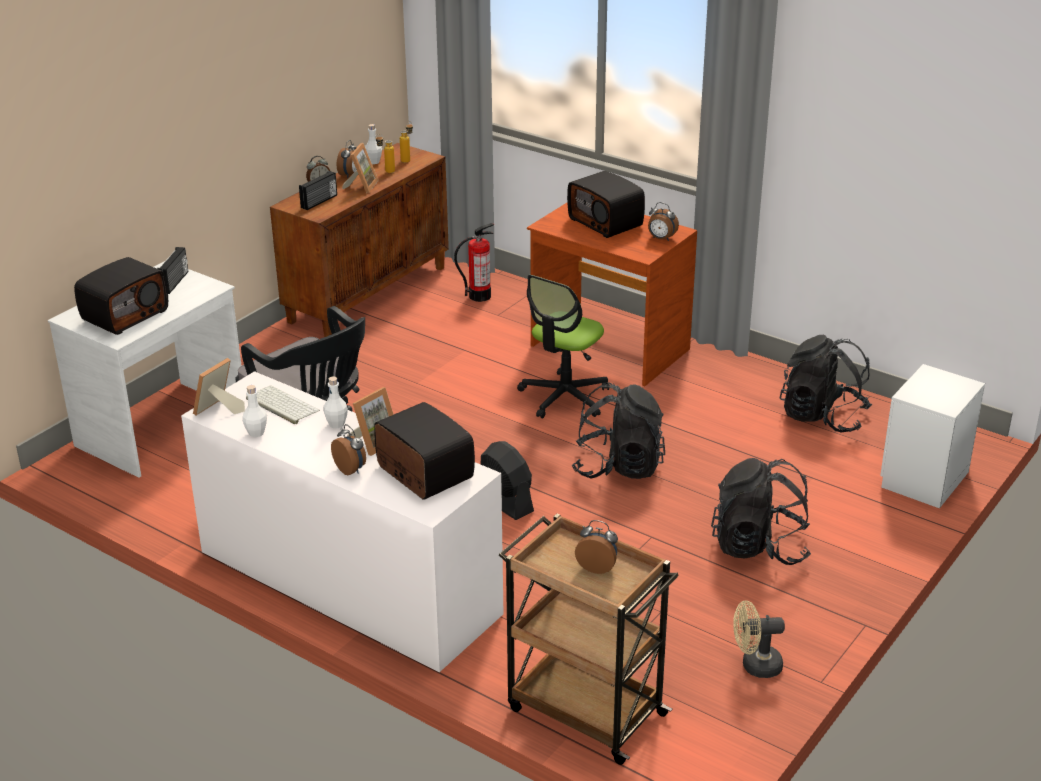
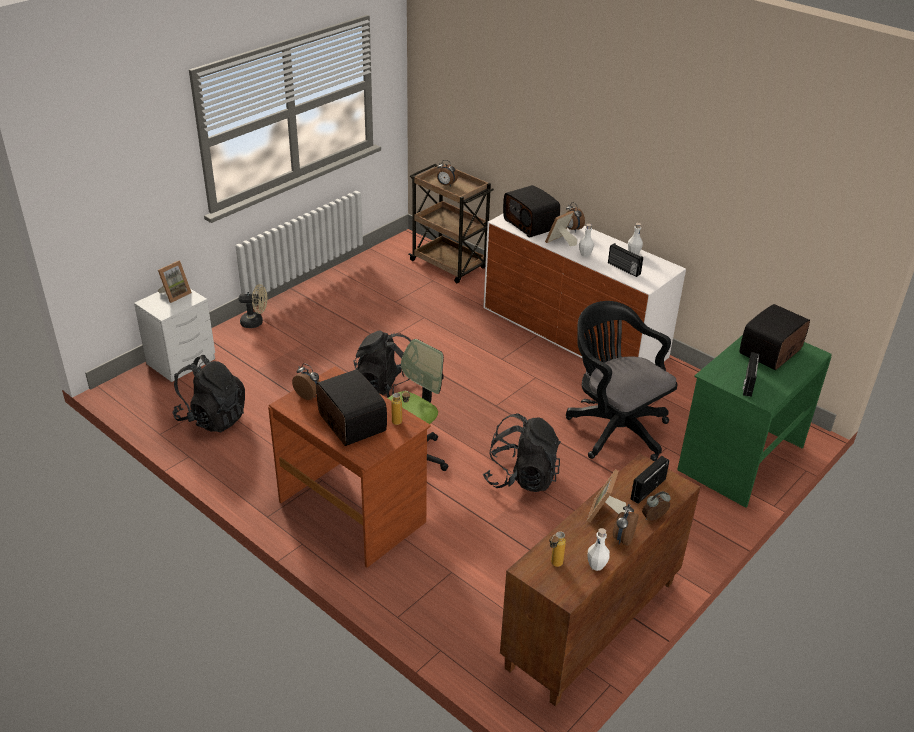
camera: 175 degrees left, 5 degrees up
white desk [48,261,241,478] -> green desk [677,335,832,508]
picture frame [193,358,245,416] -> picture frame moved to [158,261,192,303]
keyboard [246,386,320,424] -> radio [608,243,643,277]
bottle [375,134,395,173] -> bottle moved to [391,391,410,425]
fire extinguisher [454,223,494,302] -> none
black fan [481,441,534,520] -> none
black backpack [711,458,811,565] -> black backpack moved to [483,413,561,492]
beige fan [733,601,785,678] -> beige fan moved to [239,284,267,328]

